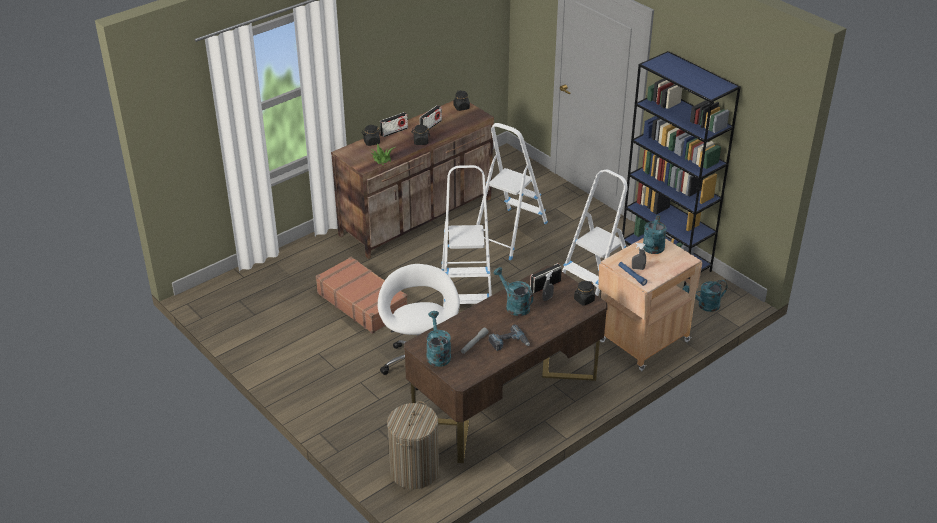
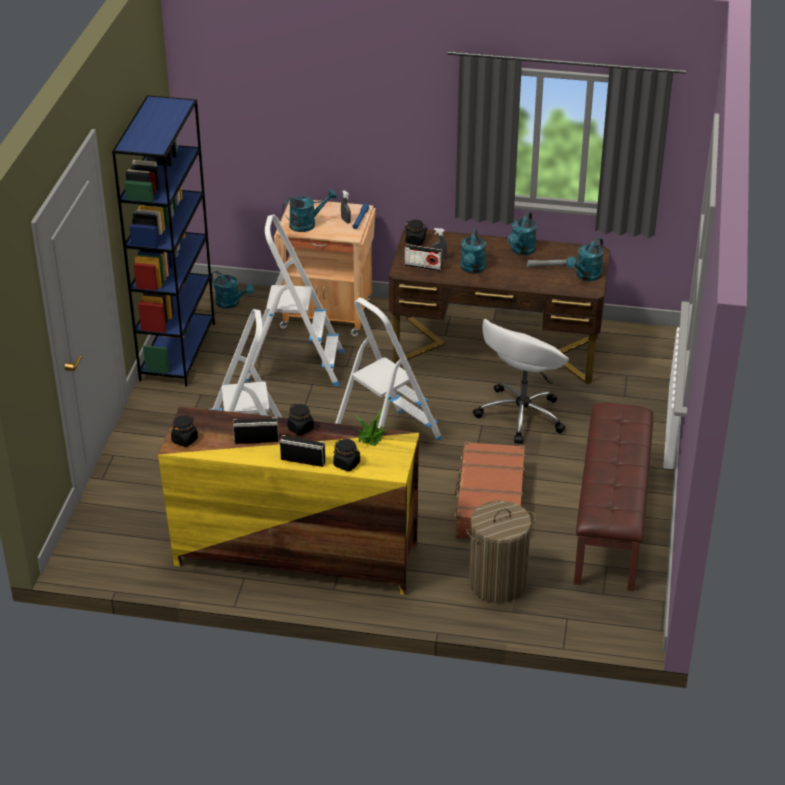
camera: 130 degrees left, 0 degrees up
brown cabinet [331,100,494,259] -> yellow cabinet [158,406,419,595]
laundry basket [387,401,439,489] -> laundry basket moved to [466,500,536,603]
power drill [489,324,530,351] -> turquoise watering can [508,212,537,255]
none -> brown bench [574,403,653,591]

